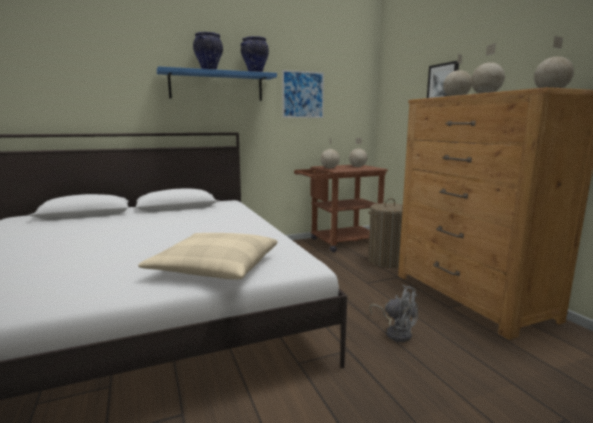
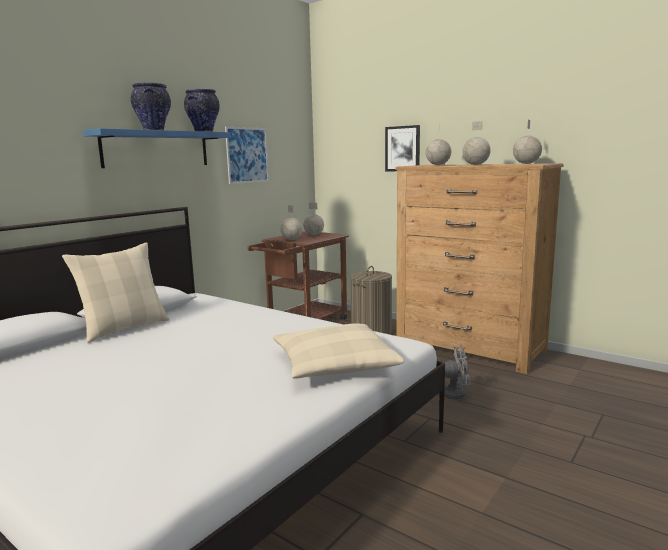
camera: 30 degrees left, 0 degrees up
none -> beige pillow [62,242,169,343]

